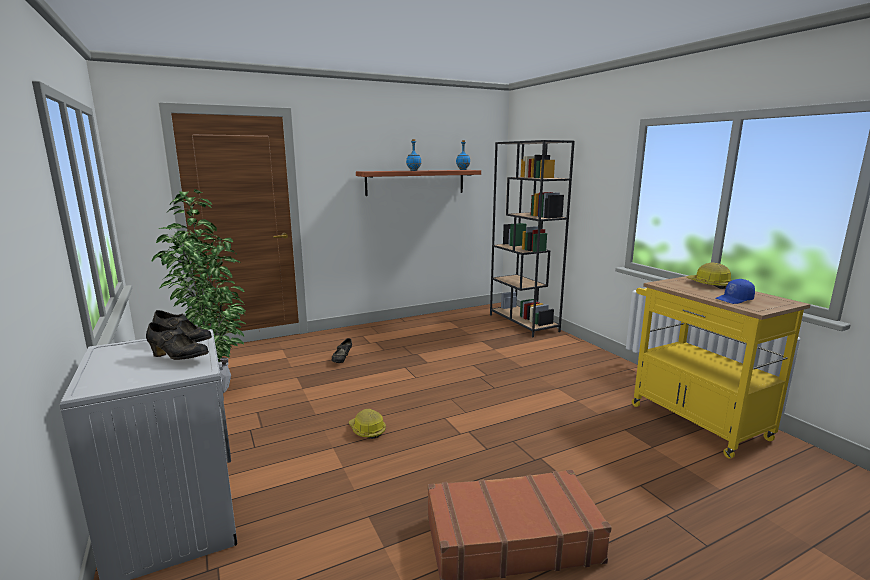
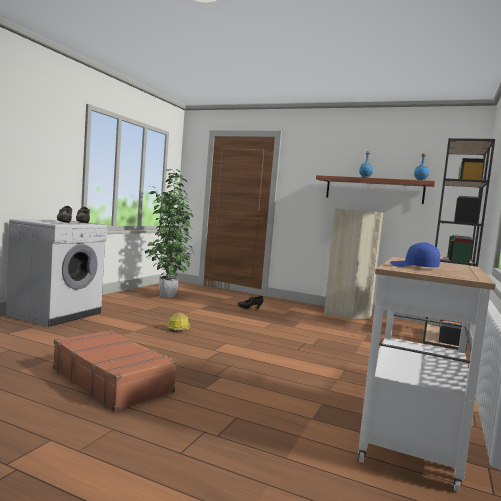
camera: 50 degrees right, 10 degrees down
yellow cart [632,276,811,459] -> white cart [357,257,496,492]
hard hat [686,263,731,289] -> none
none -> beige cabinet [324,208,383,319]

